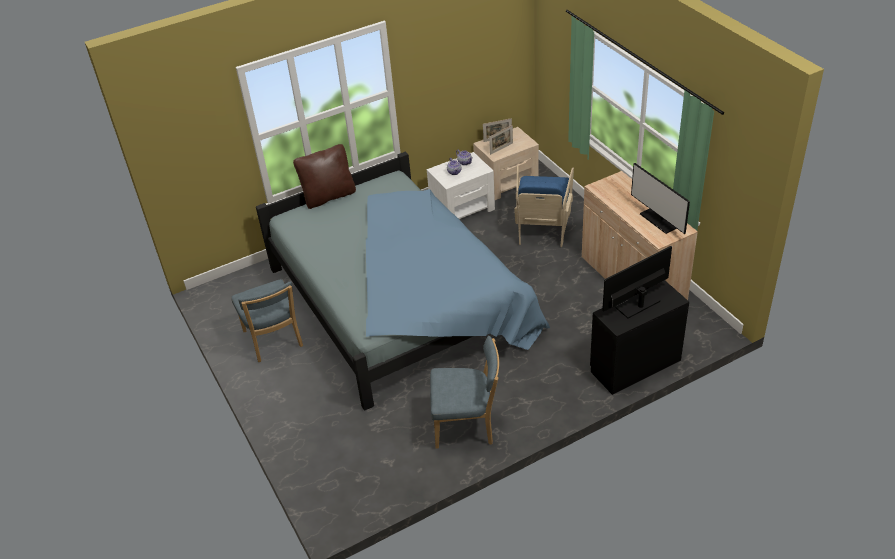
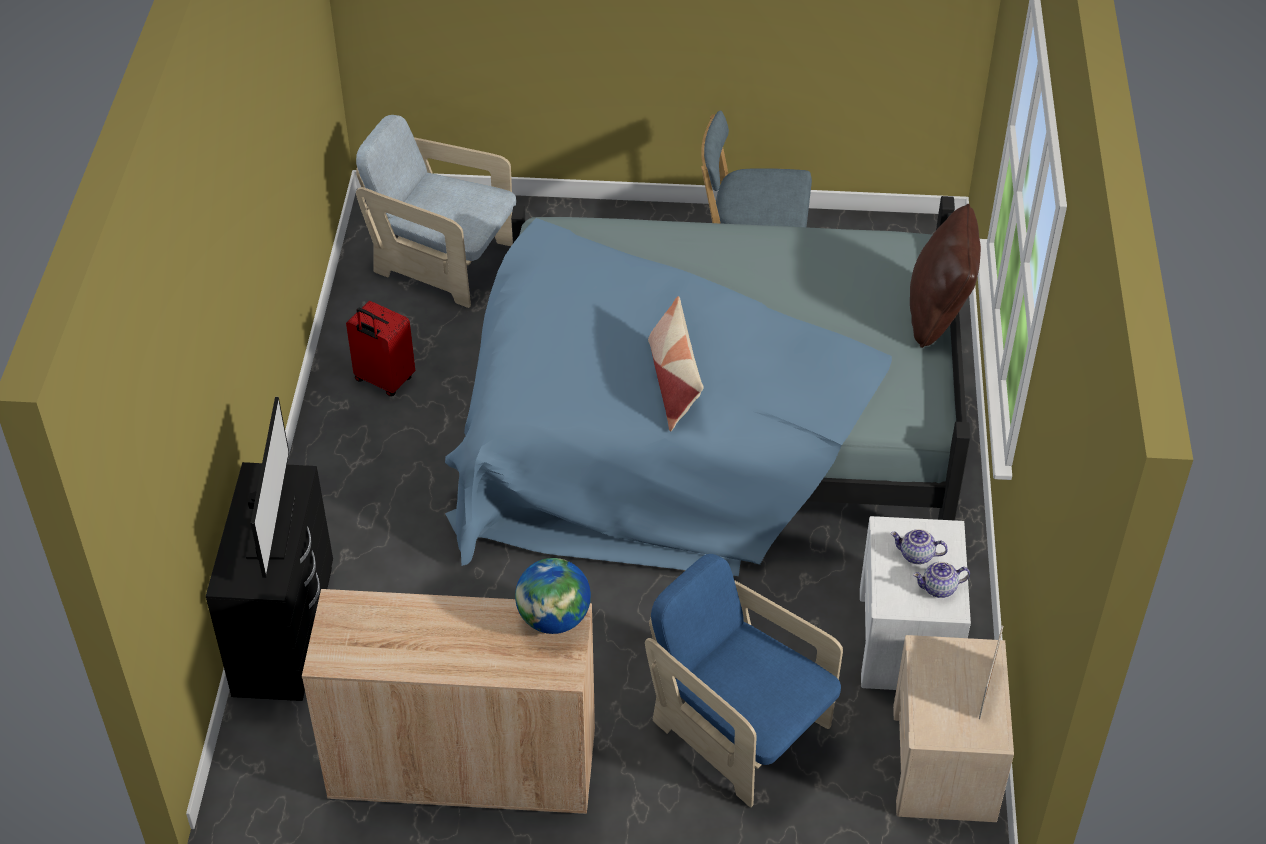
camera: 120 degrees right, 5 degrees up
blue chair [430,336,499,449] -> red suitcase [346,301,415,396]
picture frame [489,125,513,155] -> none
monitor [631,163,690,234] -> none
none -> beige armchair [356,115,516,308]
none -> globe [515,558,591,634]
none -> pillow [648,296,704,431]

